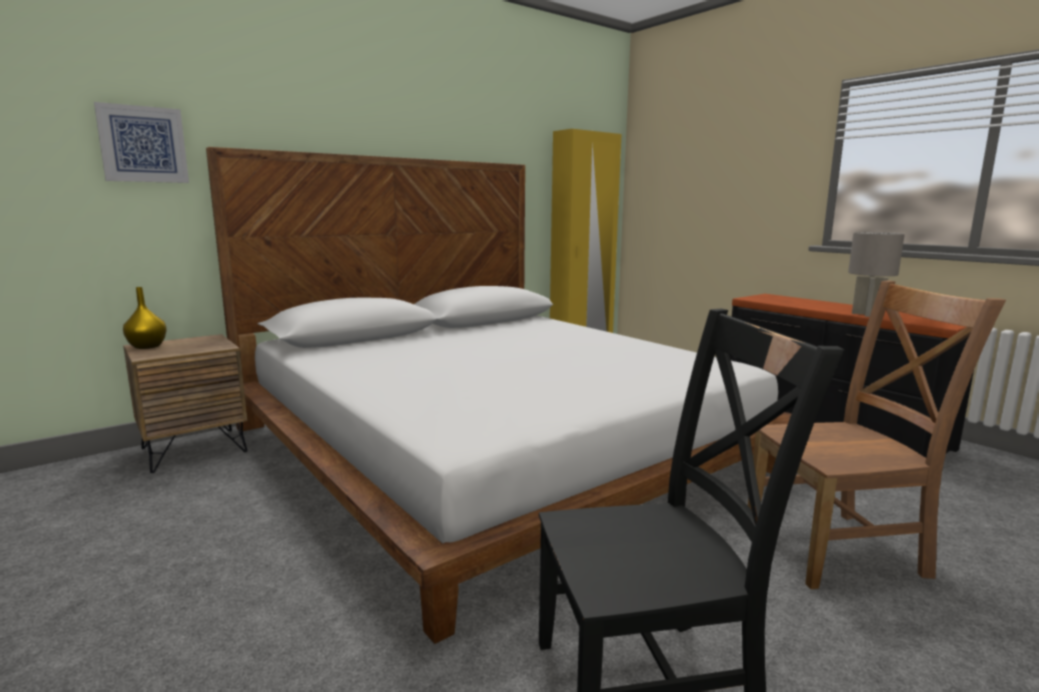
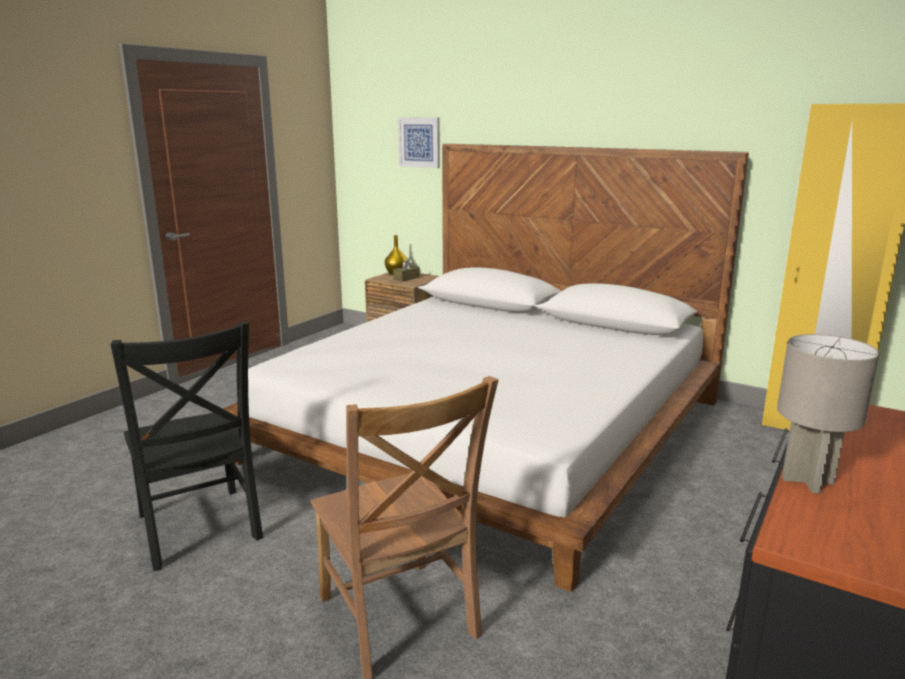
camera: 70 degrees right, 5 degrees up
none -> brown tissue box [393,258,420,282]

